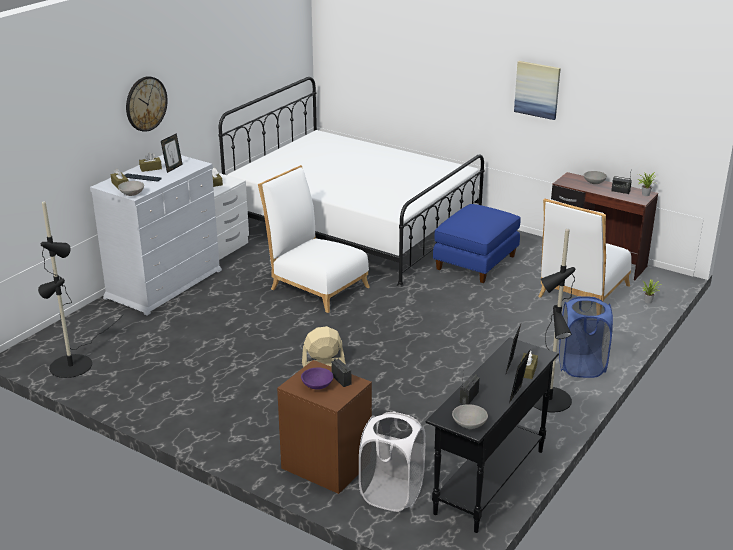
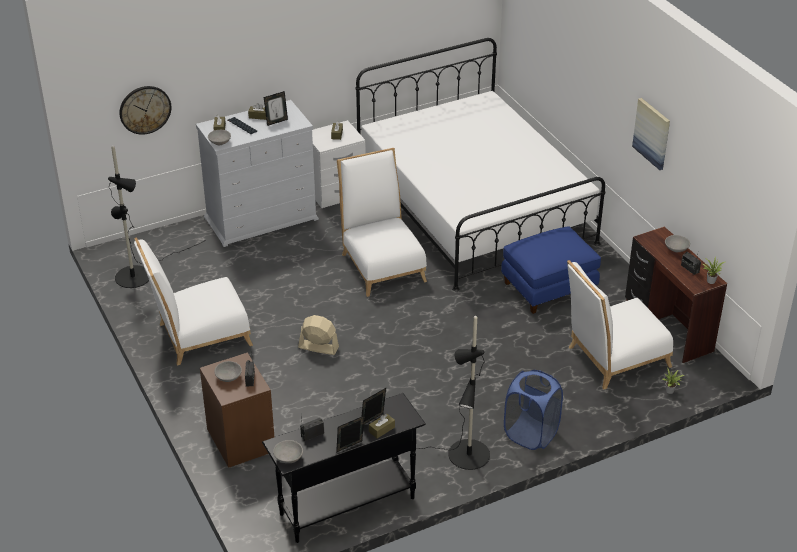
camera: 30 degrees right, 10 degrees up
wall clock [126,76,168,132] -> wall clock moved to [120,86,171,135]
purple bowl [301,367,333,390] -> grey bowl [214,361,242,382]
white laundry basket [359,412,426,512] -> none
none -> white chair [134,237,253,366]

